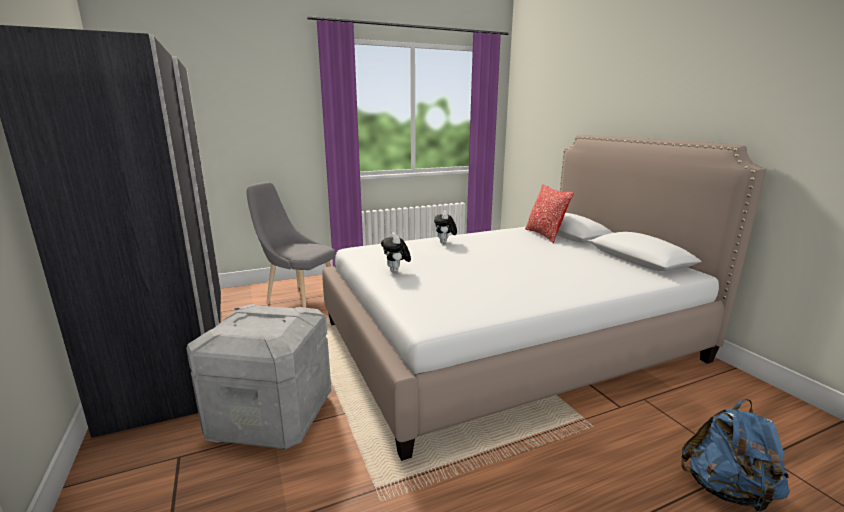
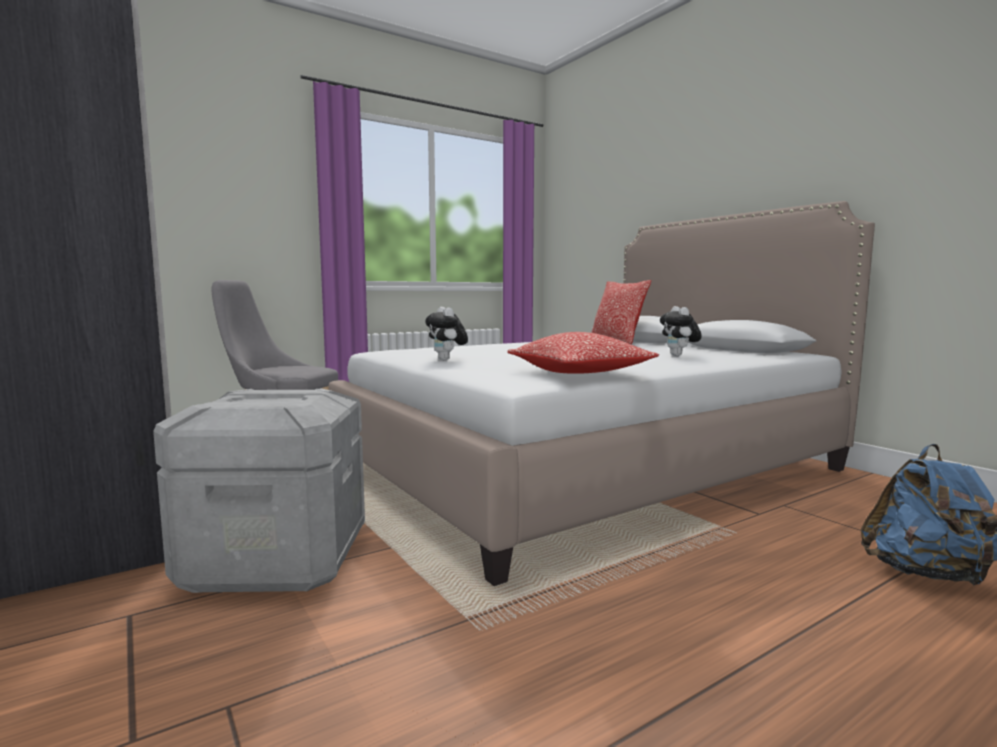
camera: 10 degrees left, 10 degrees down
plush toy [434,211,457,244] -> plush toy moved to [660,306,702,356]
none -> pillow [507,332,659,374]

